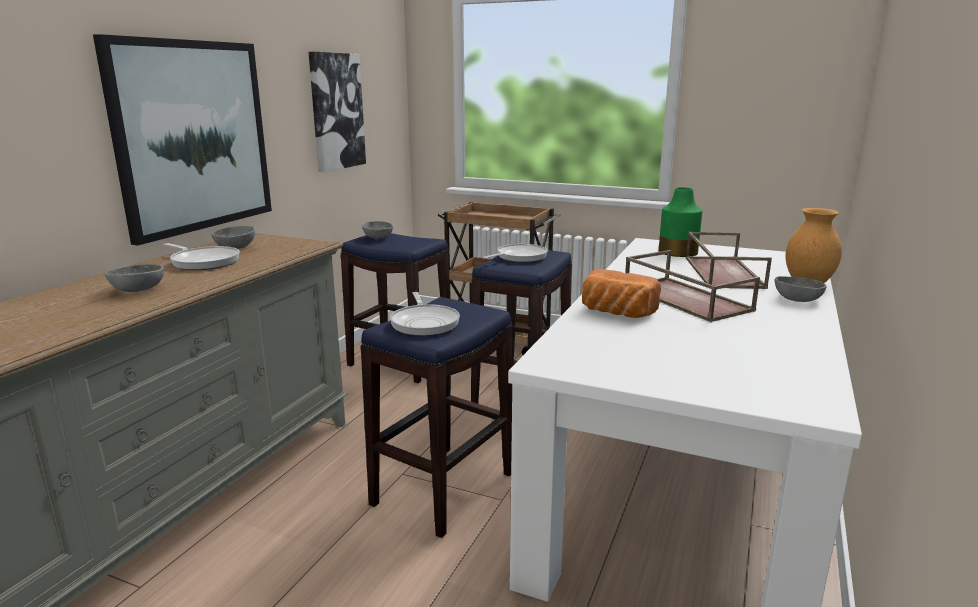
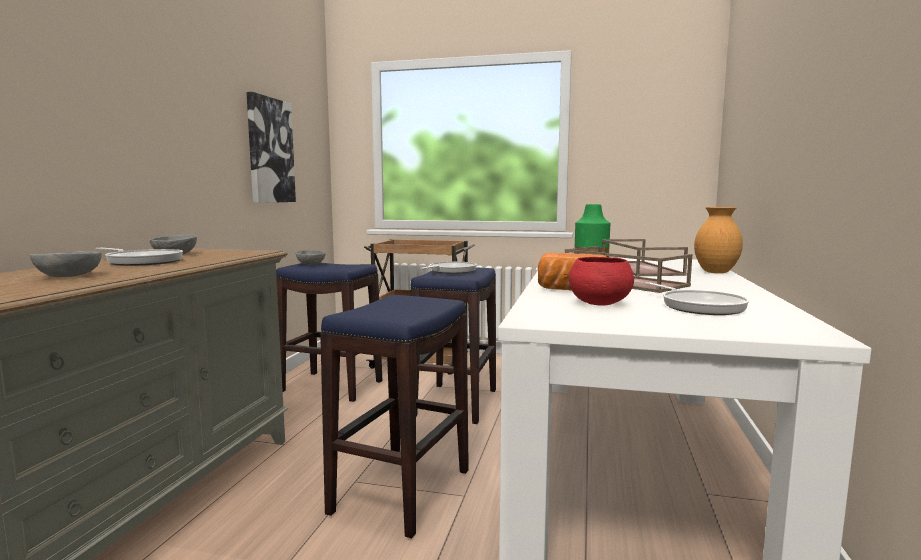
camera: 10 degrees left, 10 degrees down
picture [93,34,272,246] -> none
frying pan [390,292,460,336] -> frying pan moved to [645,282,749,315]
grey bowl [775,276,827,302] -> none
none -> red bowl [569,257,634,306]

